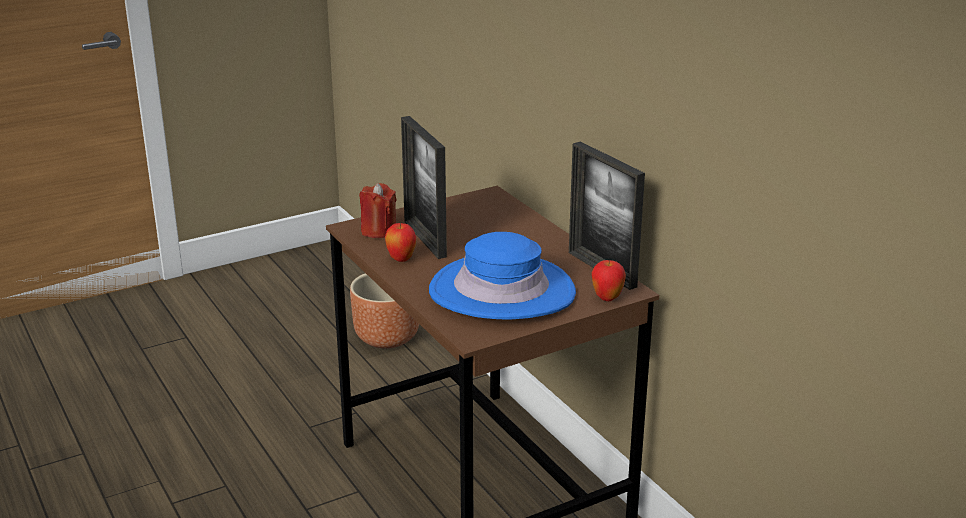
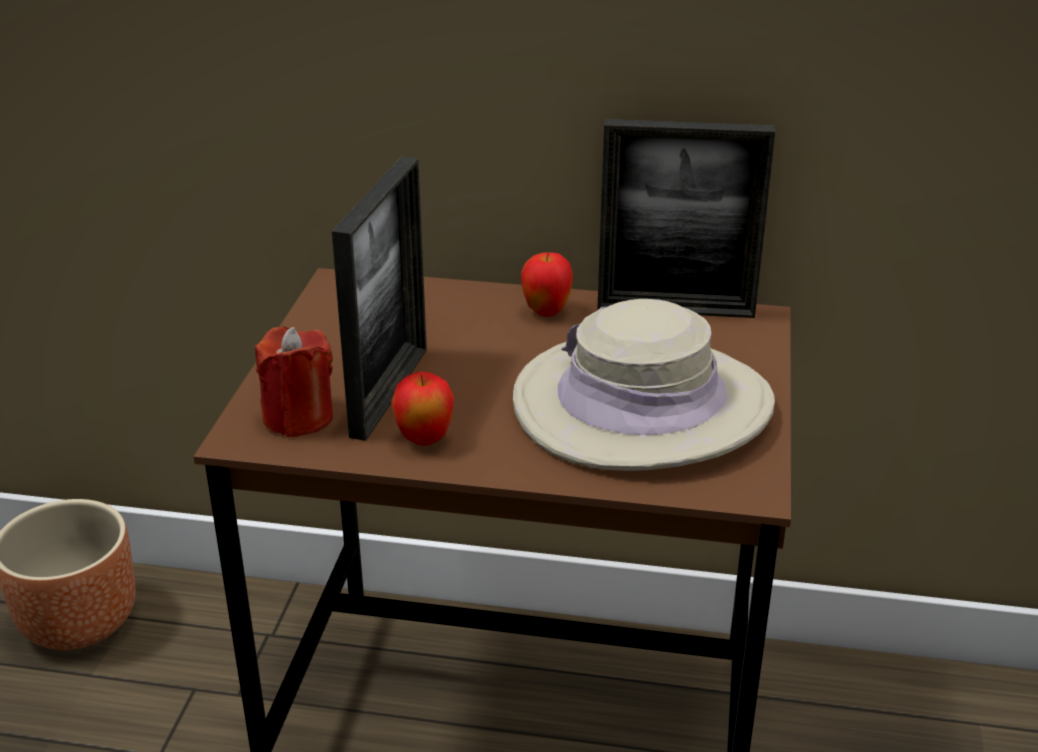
camera: 50 degrees left, 5 degrees up
picture frame [401,116,447,259] -> picture frame turned 90 degrees counterclockwise [332,157,427,441]
blue hat [429,232,576,320] -> beige hat [513,299,775,471]
apple [592,260,626,301] -> apple moved to [521,252,573,317]

